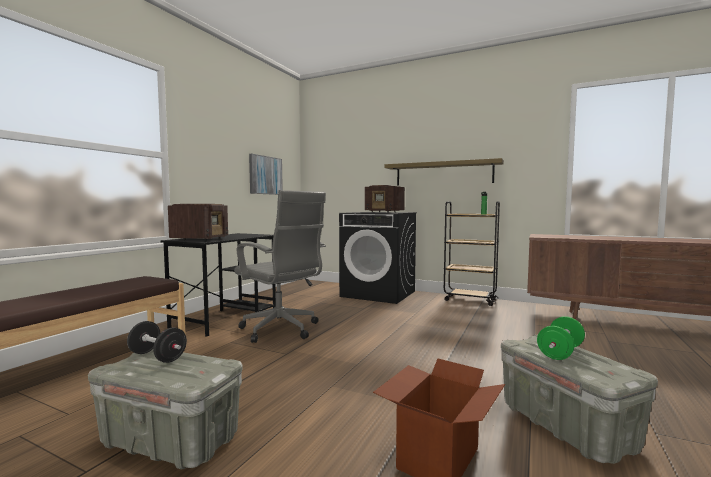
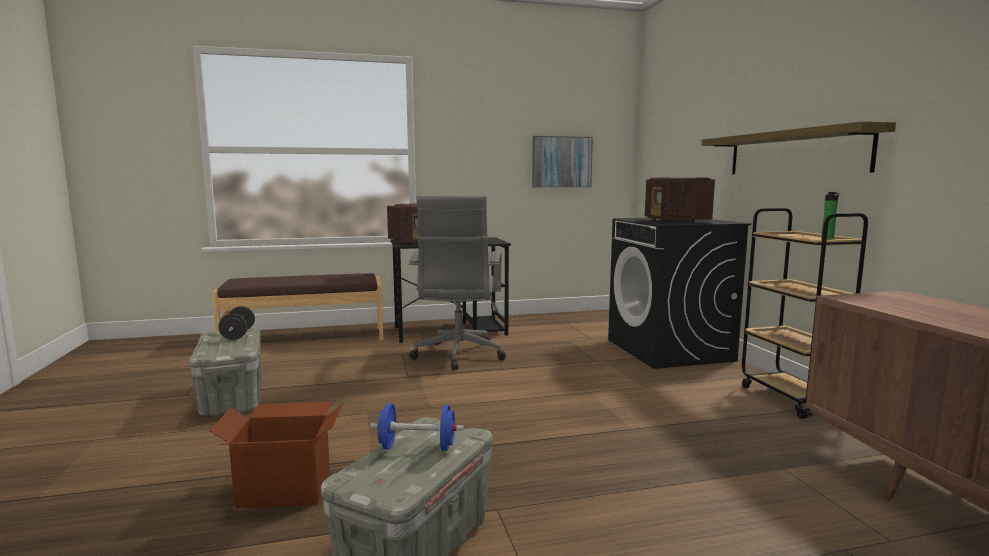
camera: 50 degrees right, 5 degrees up
green dumbbell [537,316,585,360] -> blue dumbbell [370,404,464,451]

